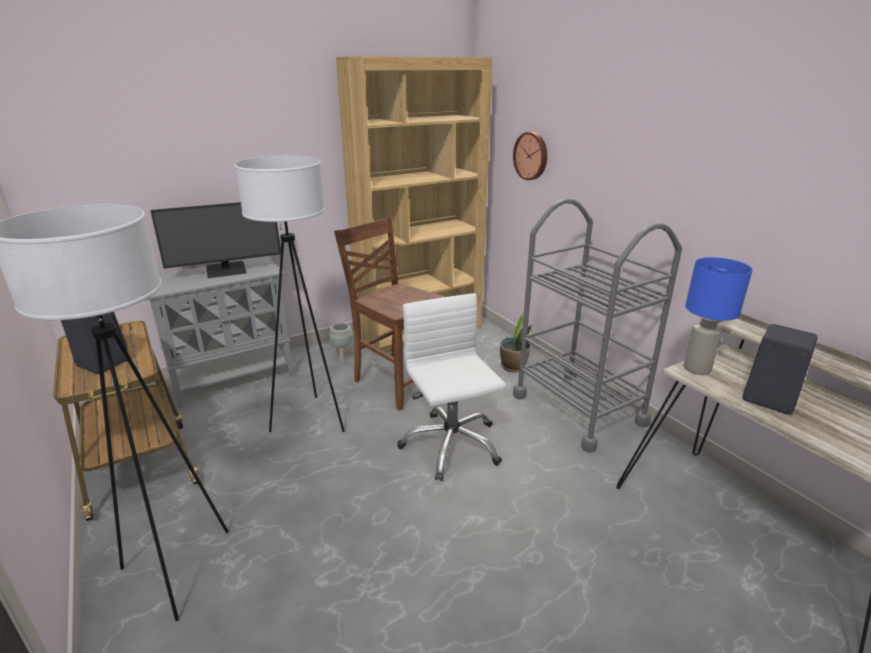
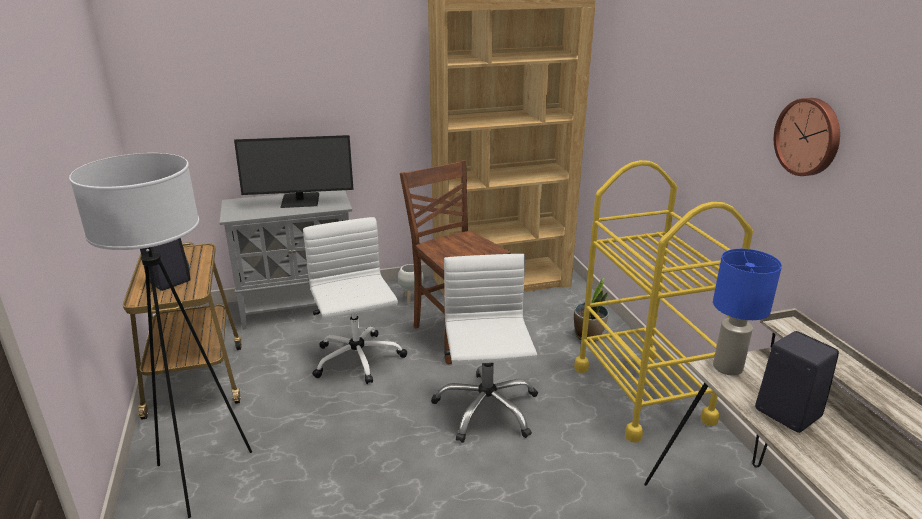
camera: 15 degrees right, 0 degrees up
white floor lamp [234,156,345,432] -> white office chair [303,217,407,384]
wall clock [513,132,547,180] -> wall clock moved to [774,98,840,176]
grey cart [513,199,682,453] -> yellow cart [574,160,753,442]

